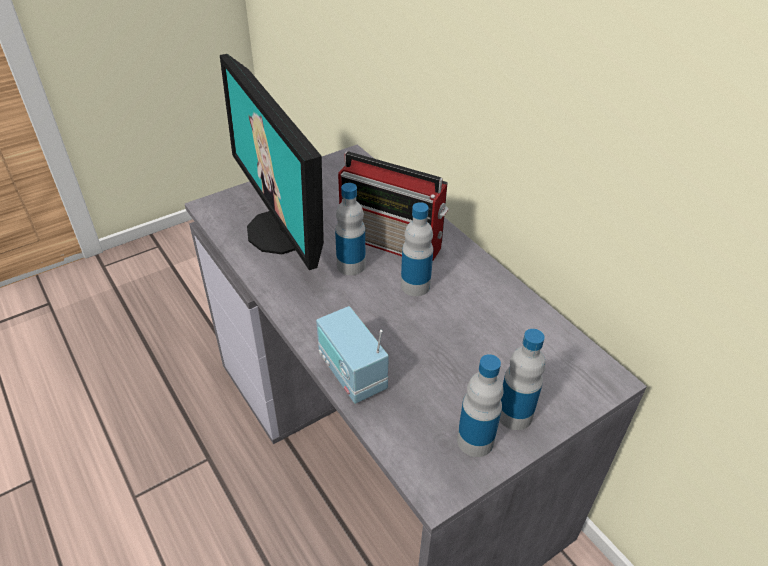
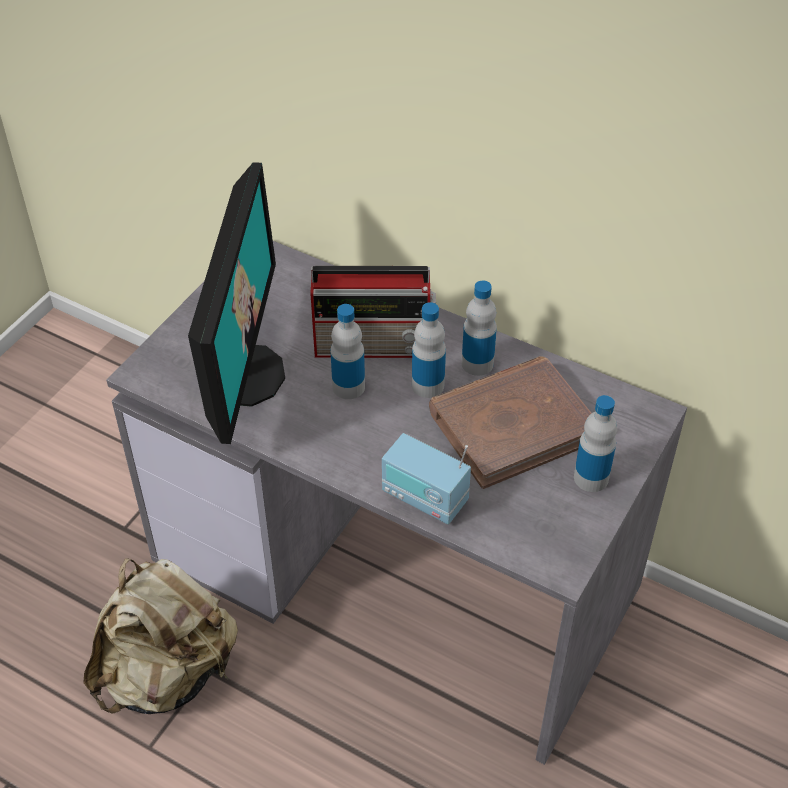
camera: 25 degrees left, 5 degrees up
monitor [220,54,324,270] -> monitor turned 120 degrees counterclockwise [188,162,285,444]
bottle [457,354,503,457] -> bottle moved to [462,281,497,376]
none -> beige backpack [83,558,238,714]
none -> brown book [429,356,591,489]

